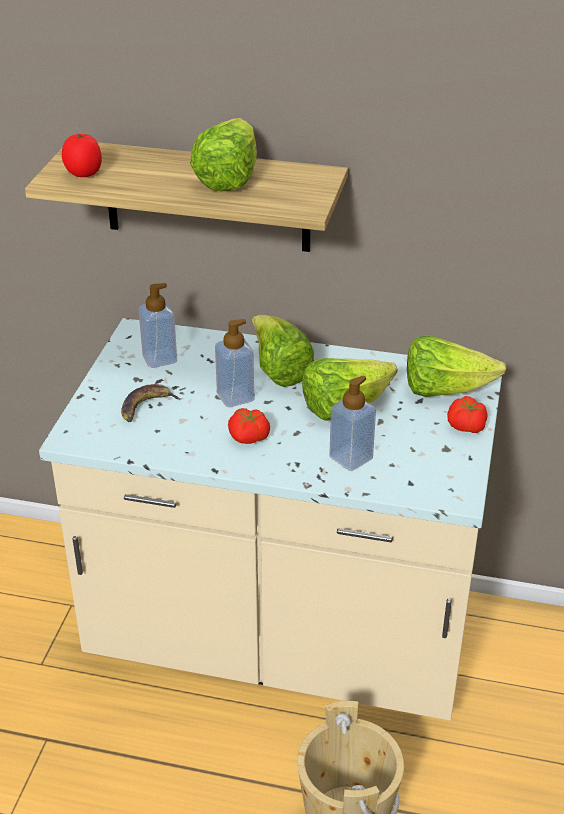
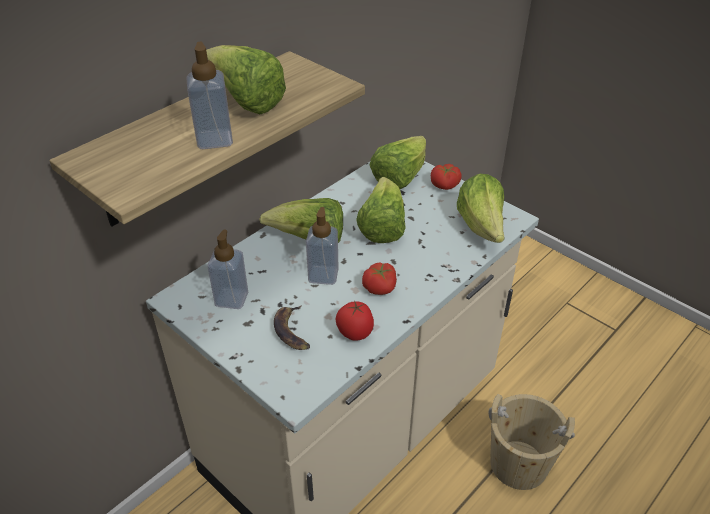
camera: 60 degrees left, 5 degrees up
tomato [62,134,102,177] -> tomato moved to [335,301,374,341]
soap dispenser [329,376,376,471] -> soap dispenser moved to [187,42,233,149]
none -> lettuce [457,173,504,243]

